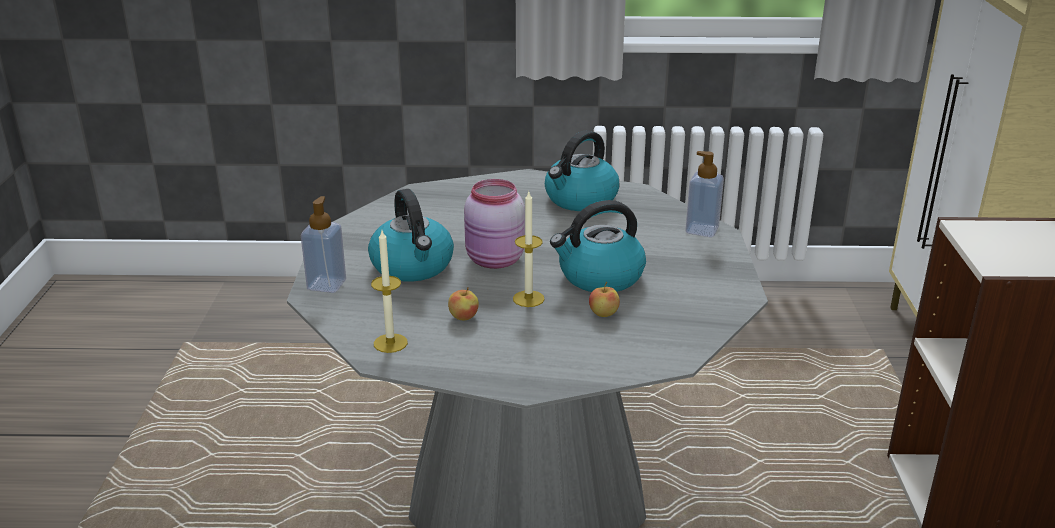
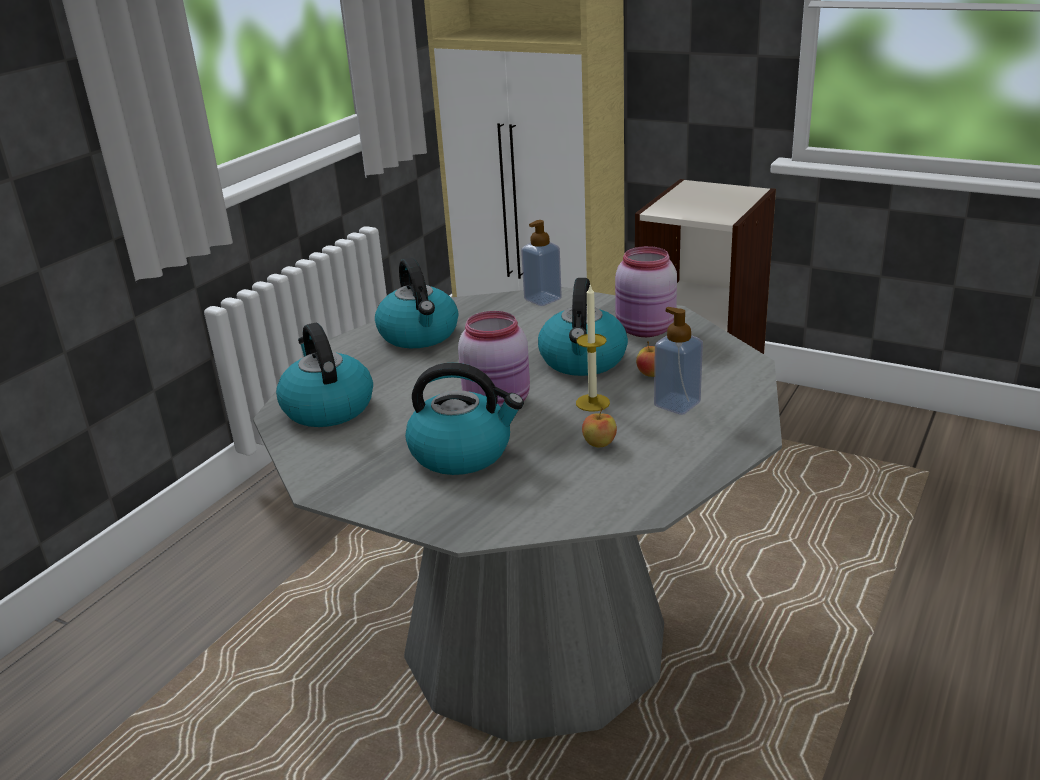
camera: 60 degrees left, 0 degrees up
soap dispenser [301,196,346,293] -> soap dispenser moved to [654,307,703,415]
candle [371,230,408,353] -> none
none -> kettle [276,323,373,427]
none -> pink jar [615,246,677,337]

